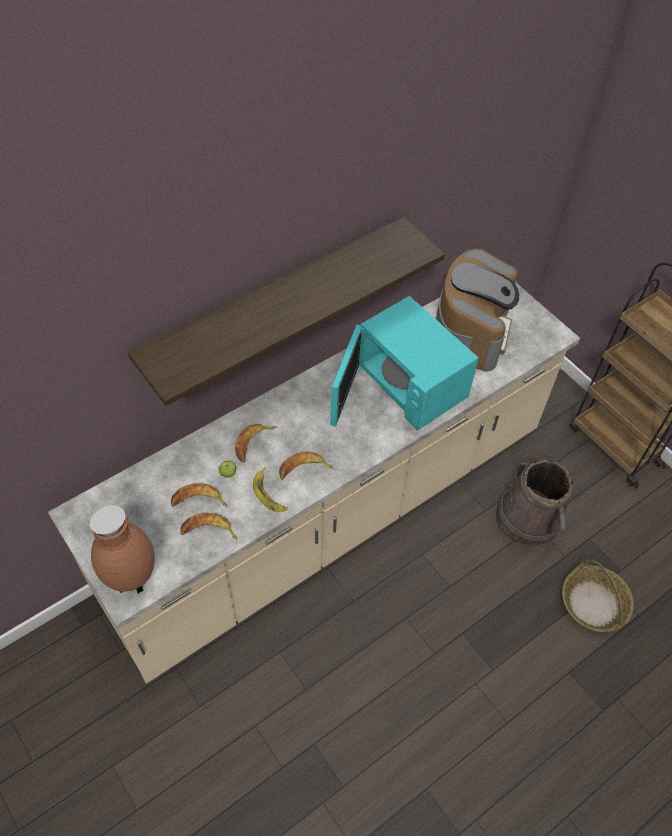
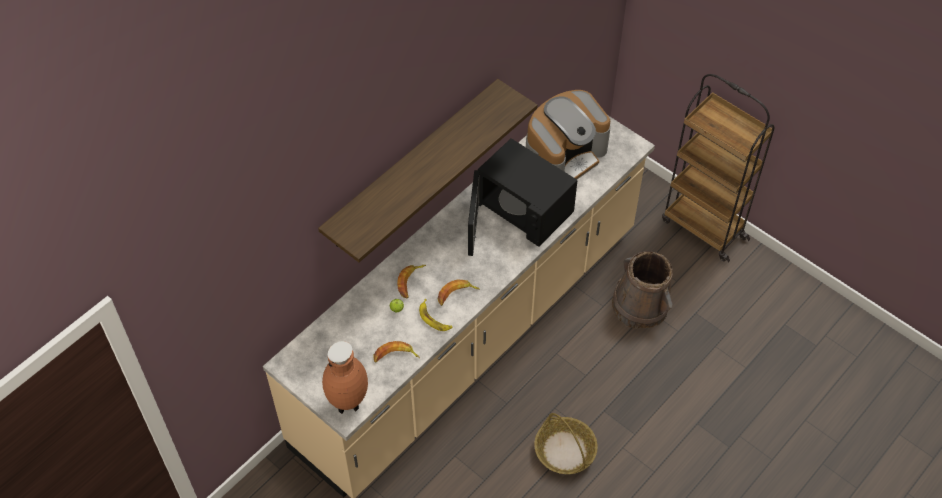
camera: 10 degrees left, 0 degrees up
banana [171,483,227,507] -> none
turquoise microwave [330,296,479,431] -> black microwave [468,138,577,256]
coffee machine [436,249,519,372] -> coffee machine turned 45 degrees clockwise [526,90,611,179]
basket [562,559,634,632] -> basket moved to [534,413,598,474]

